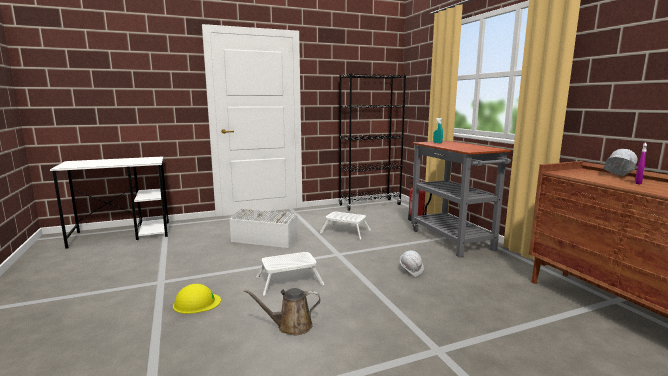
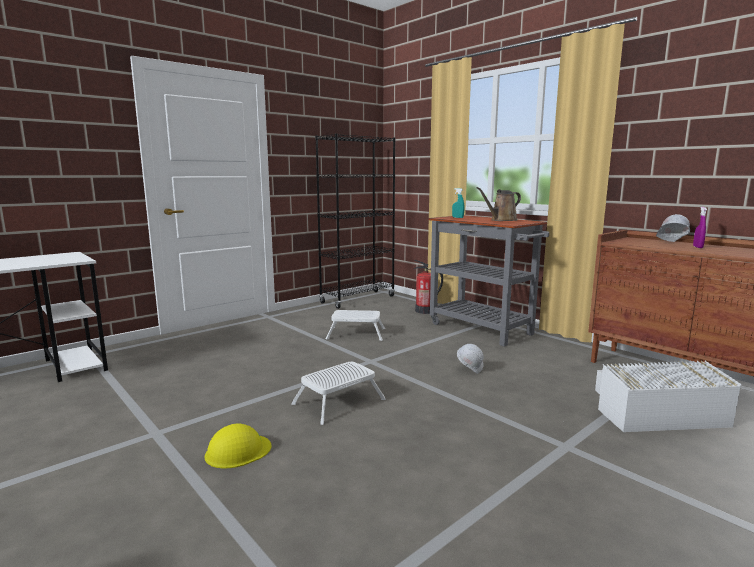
camera: 20 degrees left, 0 degrees up
white storage box [229,208,298,248] -> white storage box moved to [595,361,742,432]
brown watering can [244,288,320,335] -> brown watering can moved to [476,187,521,221]

